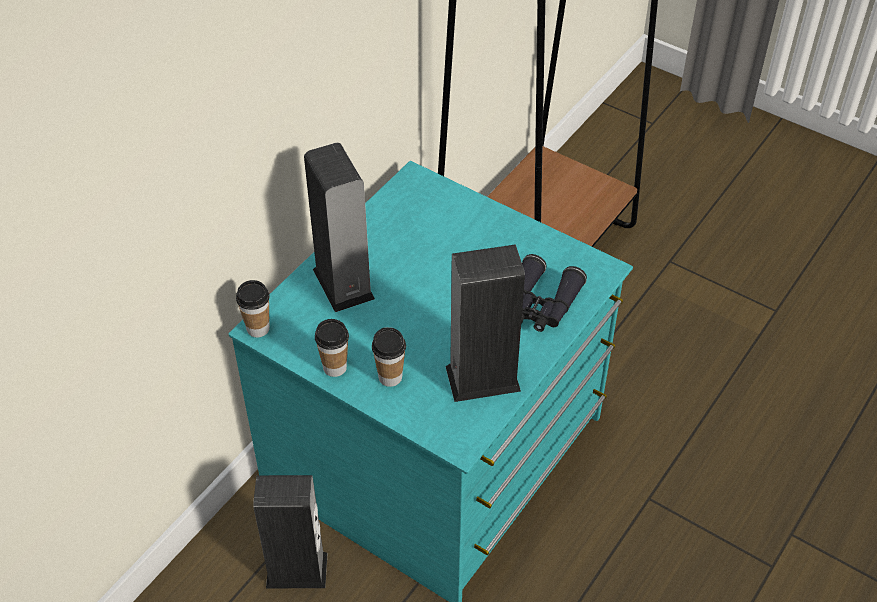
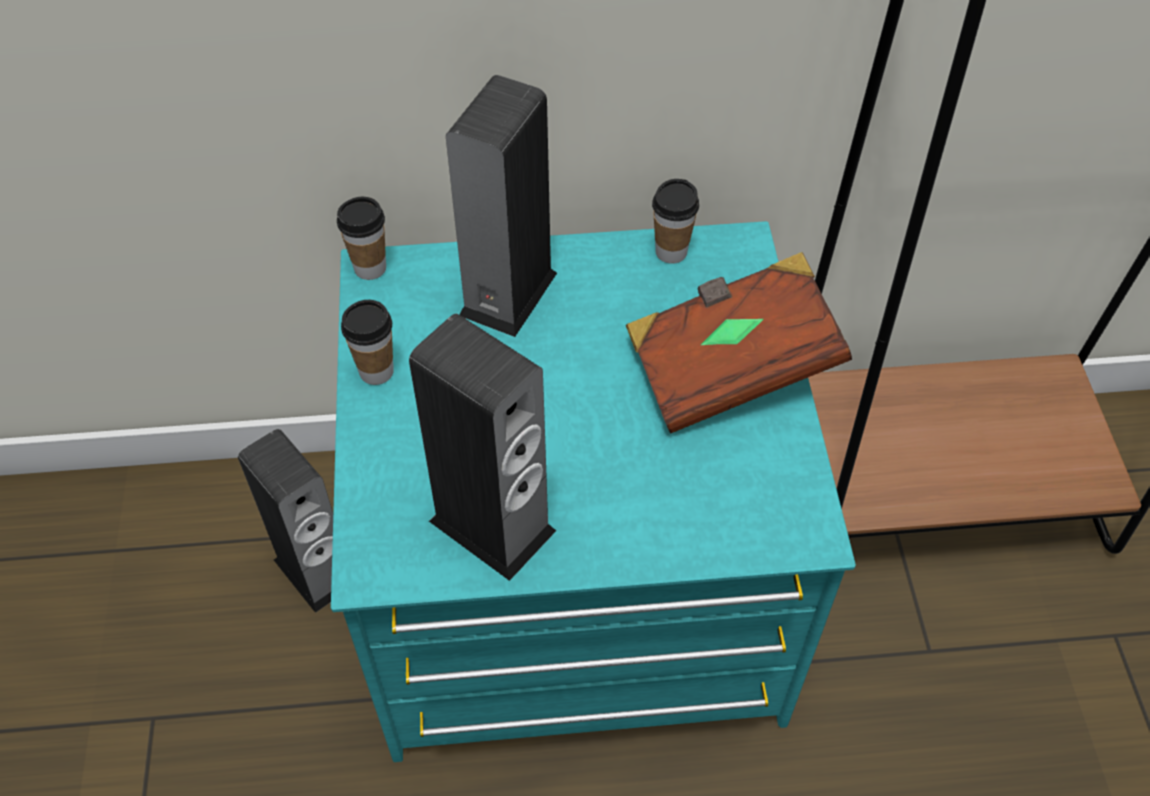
camera: 50 degrees right, 5 degrees up
cup [372,327,406,387] -> cup moved to [652,179,699,264]
black binoculars [521,254,587,332] -> none
none -> brown book [626,252,852,434]

